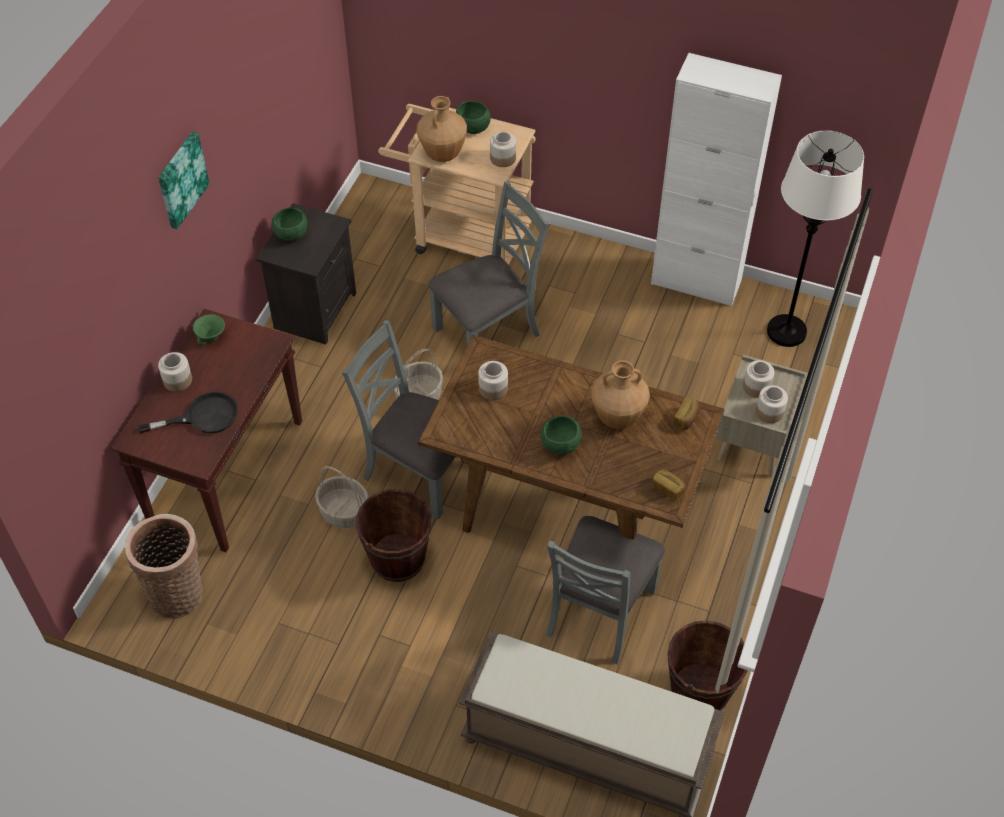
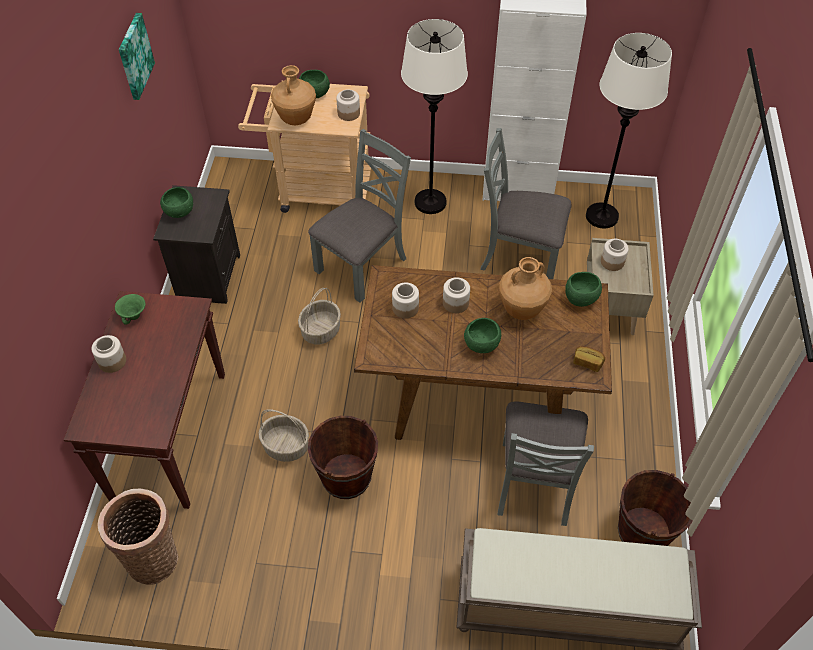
camera: 15 degrees left, 0 degrees up
black frying pan [137,392,238,433] -> none
picture [158,132,210,229] -> picture moved to [119,13,155,100]
grey chair [342,320,469,520] -> grey chair moved to [480,128,572,279]
bread [673,398,700,430] -> green bowl [565,272,602,307]
jar [756,385,788,423] -> jar moved to [443,277,470,313]
none -> white floor lamp [401,19,468,214]

